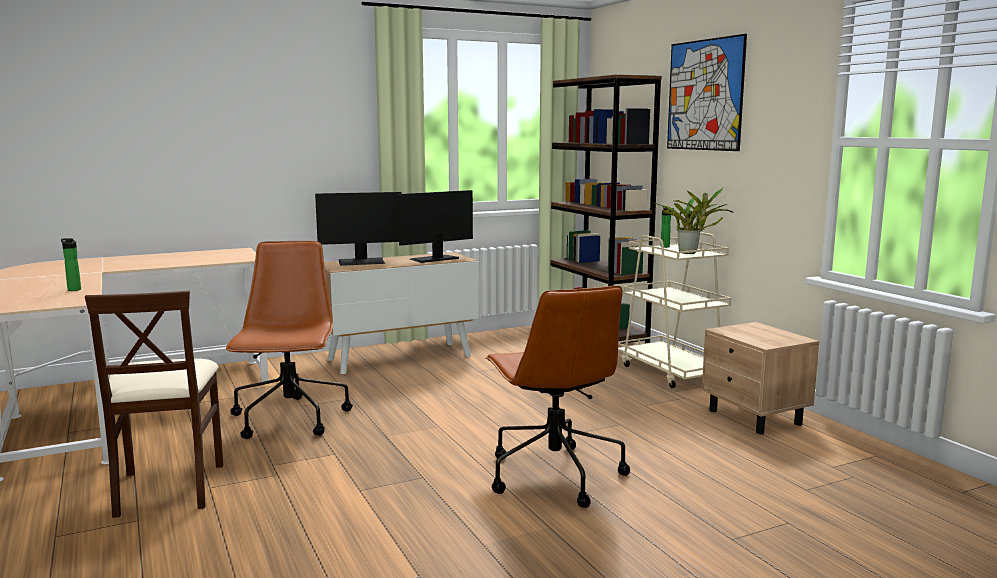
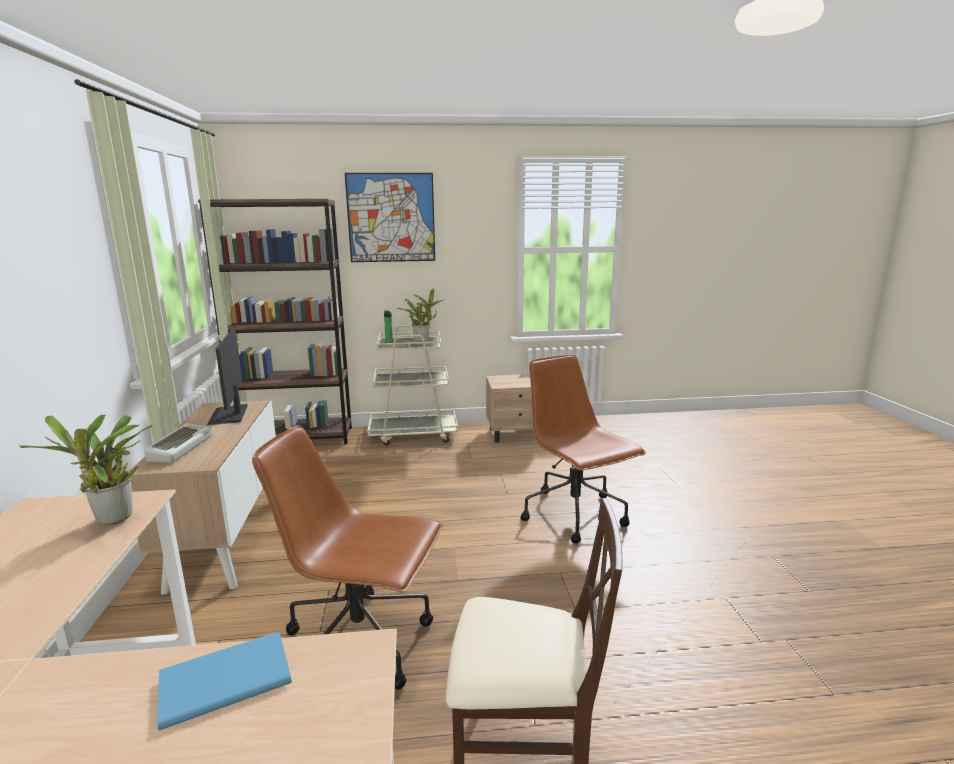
camera: 70 degrees left, 5 degrees up
bottle [61,238,81,291] -> blue book [158,632,292,730]
monitor [315,192,402,266] -> keyboard [144,423,212,463]
brown office chair [485,285,630,508] -> brown office chair turned 120 degrees counterclockwise [520,355,646,543]
none -> potted plant [19,415,153,525]

